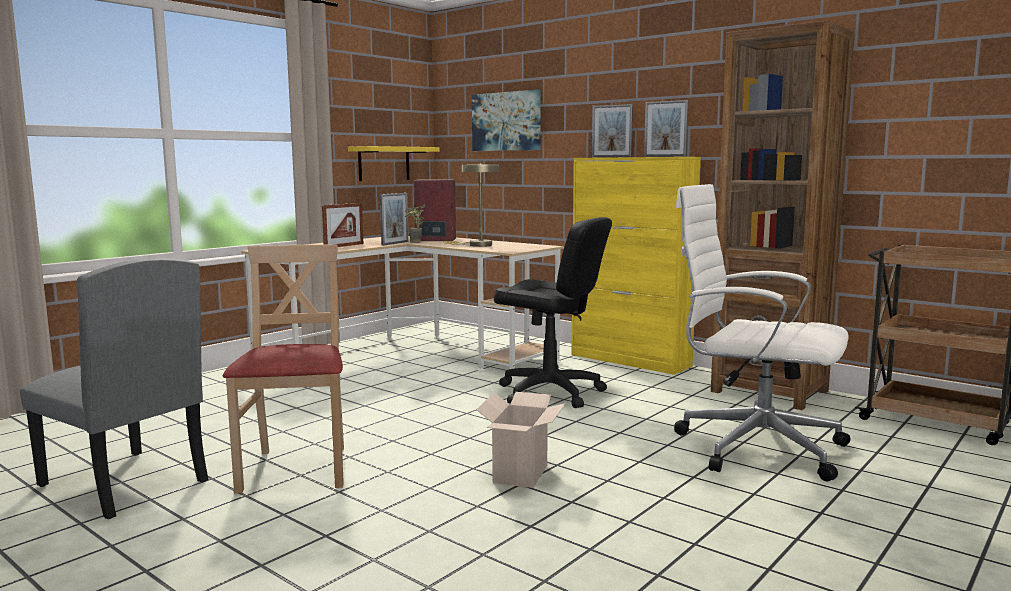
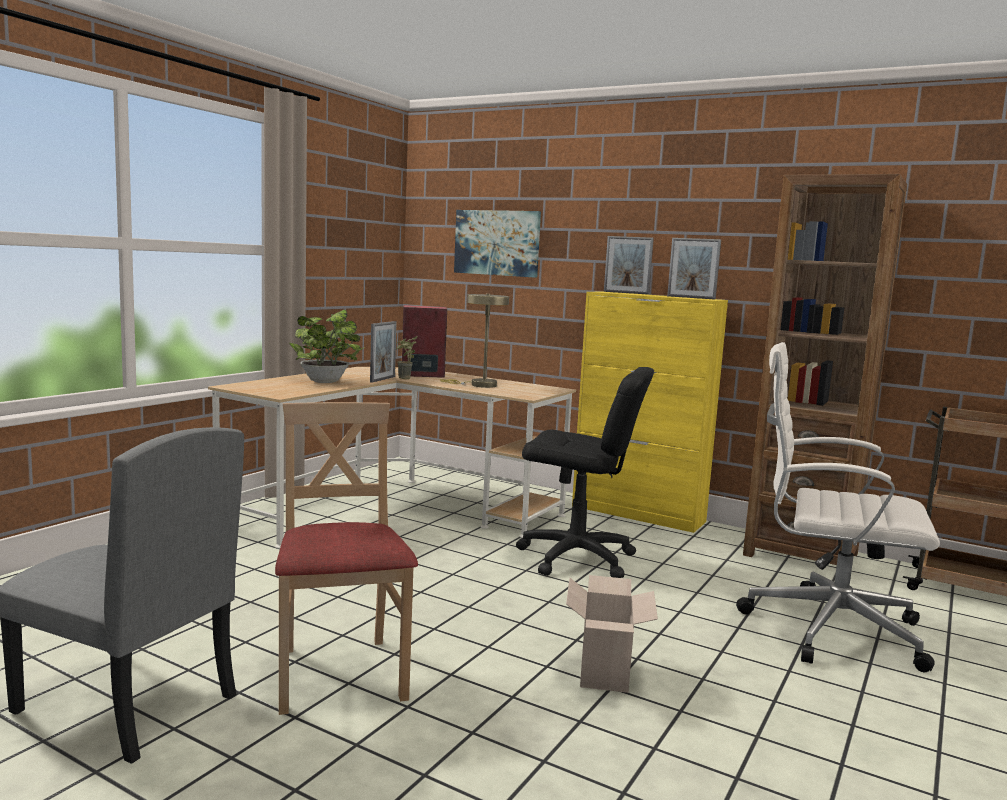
camera: 10 degrees left, 0 degrees up
picture frame [322,203,363,247] -> potted plant [289,310,365,383]
yellow shelf [348,146,440,181] -> none

